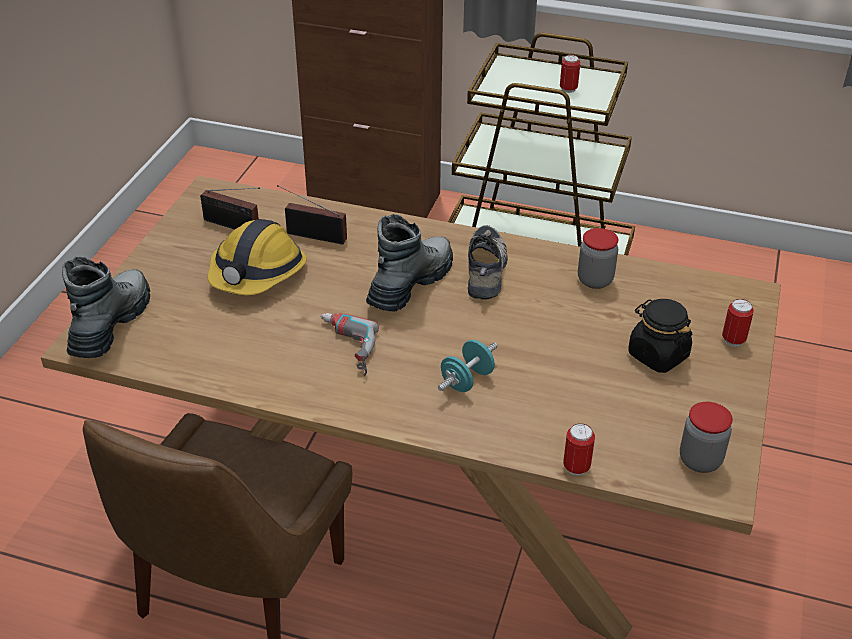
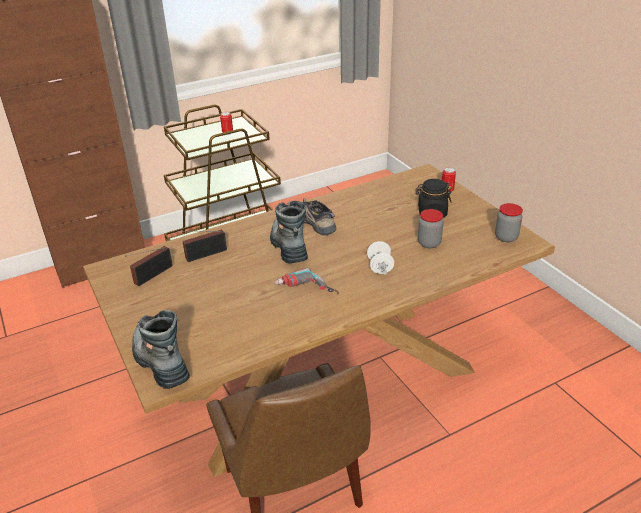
camera: 45 degrees left, 5 degrees down
radio [200,188,260,229] -> radio turned 150 degrees clockwise [126,246,173,286]
hard hat [207,219,307,296] -> none
turquoise dumbbell [438,340,498,392] -> white dumbbell [367,241,394,275]
can [563,423,595,476] -> none
jar [578,228,618,289] -> jar moved to [418,209,443,248]

